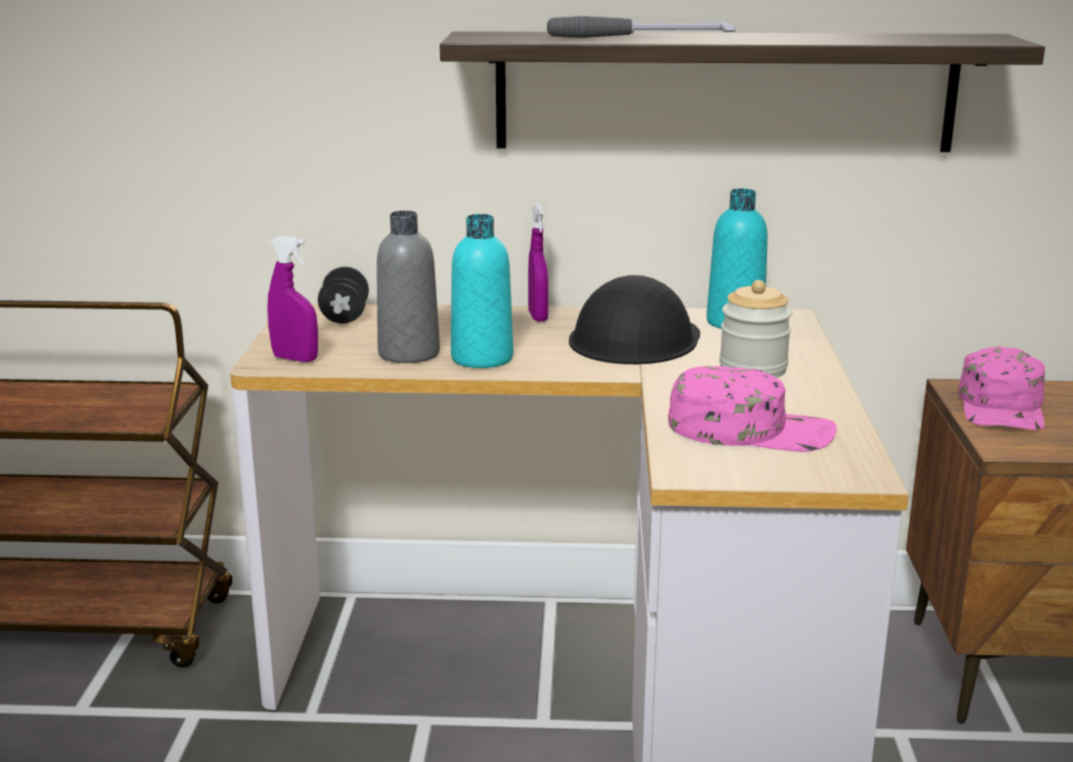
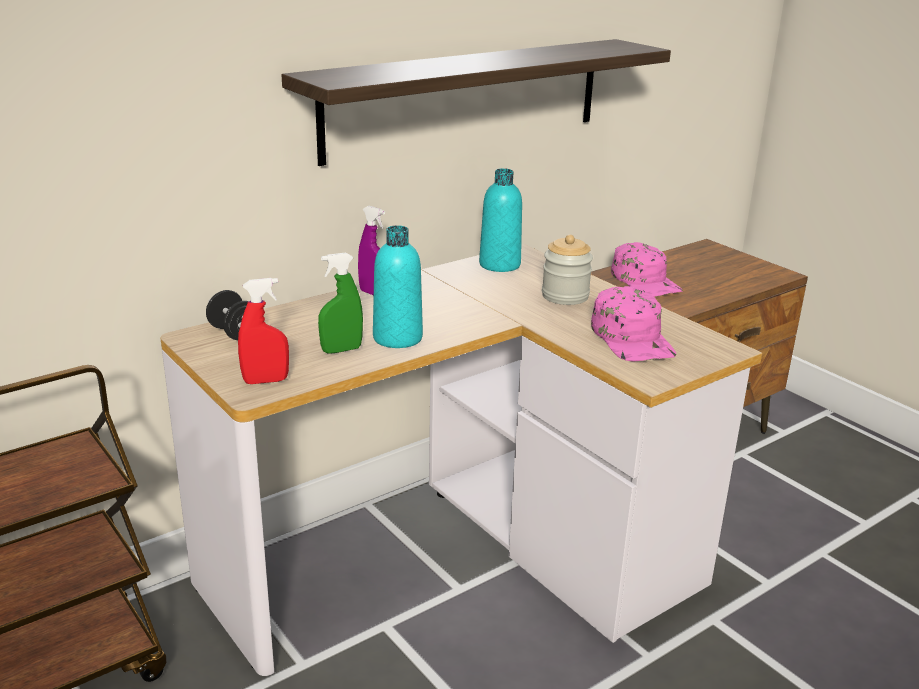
camera: 40 degrees left, 5 degrees up
purple spray bottle [267,236,318,362] -> red spray bottle [238,278,289,384]
grey bottle [377,211,440,363] -> green spray bottle [318,253,363,354]
hammer [547,16,736,38] -> none
black hard hat [569,275,700,364] -> none
pink cap [668,366,837,452] -> pink cap turned 105 degrees clockwise [591,286,676,362]

